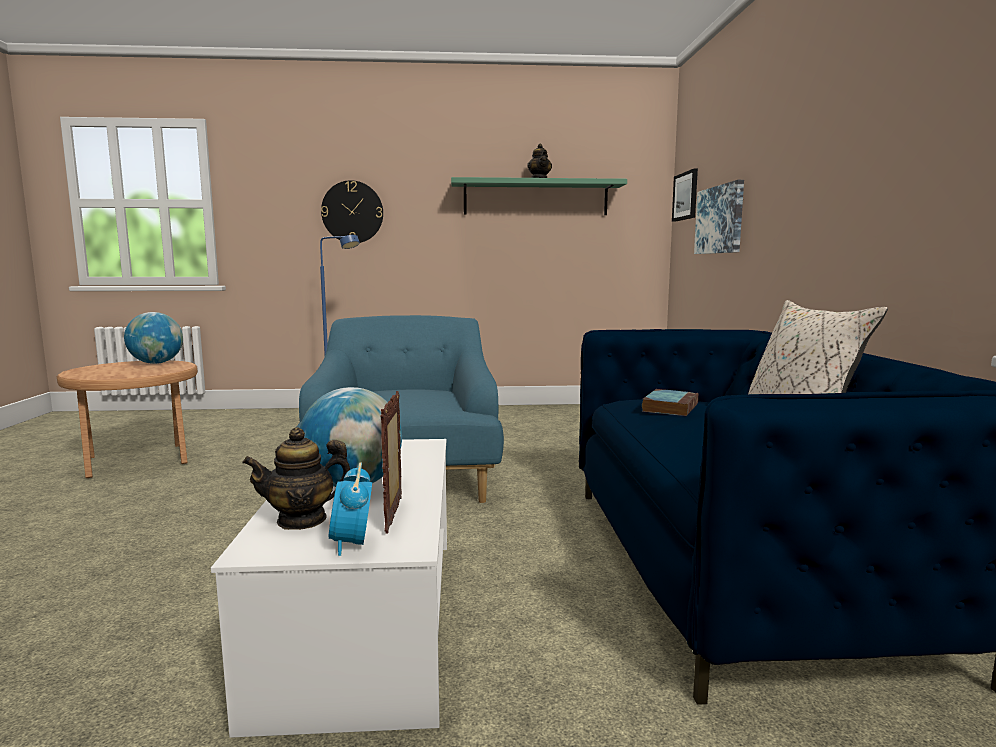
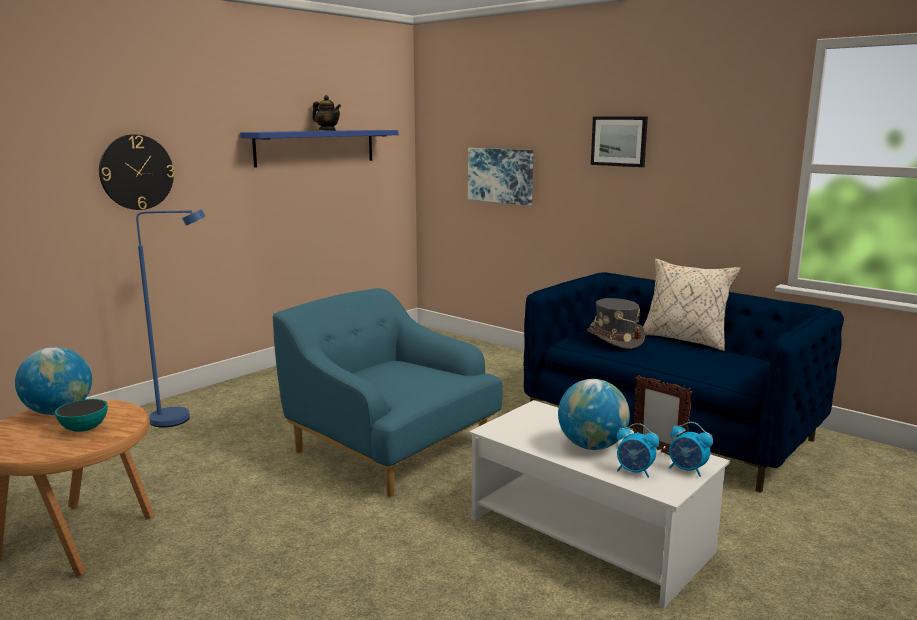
camera: 45 degrees left, 5 degrees up
teapot [242,427,350,530] -> alarm clock [617,423,660,478]
green shelf [451,177,627,215] -> blue shelf [240,130,399,168]
book [642,389,699,416] -> grey hat [586,298,645,349]
picture [672,168,698,222] -> picture moved to [591,117,648,167]
none -> bowl [55,399,108,432]

